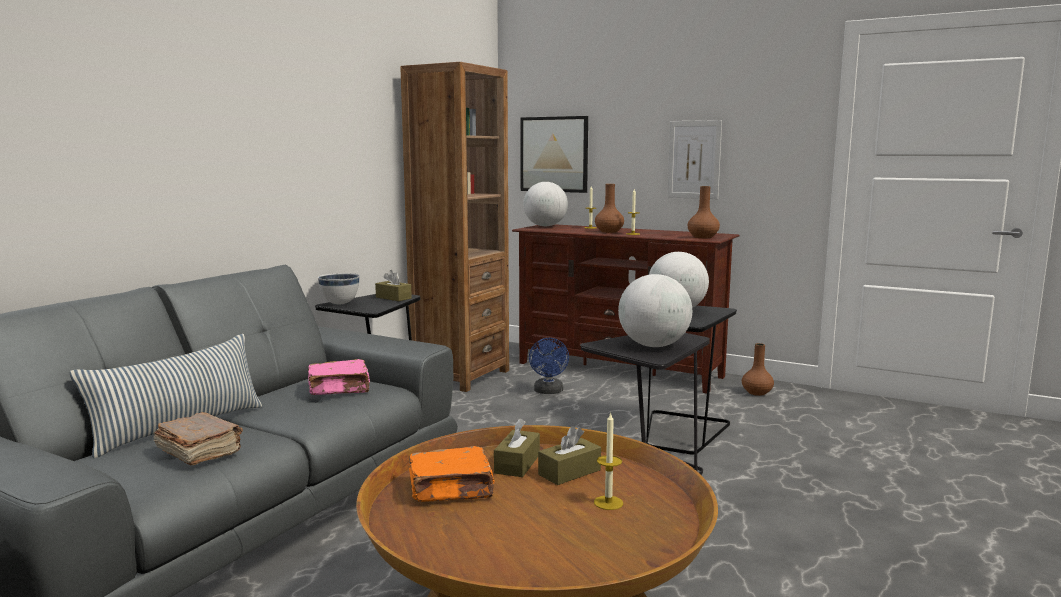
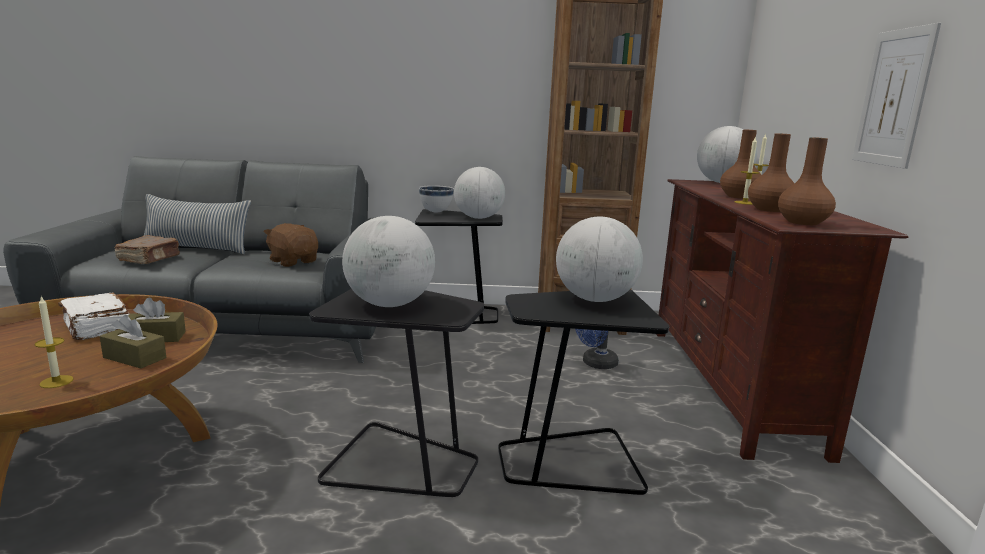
camera: 60 degrees right, 5 degrees up
pink book [308,359,370,395] -> brown plush toy [263,223,318,267]
brown tissue box [375,270,412,301] -> globe [454,167,505,219]
orange book [409,446,495,502] -> white book [58,293,129,340]
picture [520,116,588,193] -> none
brown vase [742,343,774,396] -> brown vase moved to [748,133,794,212]

